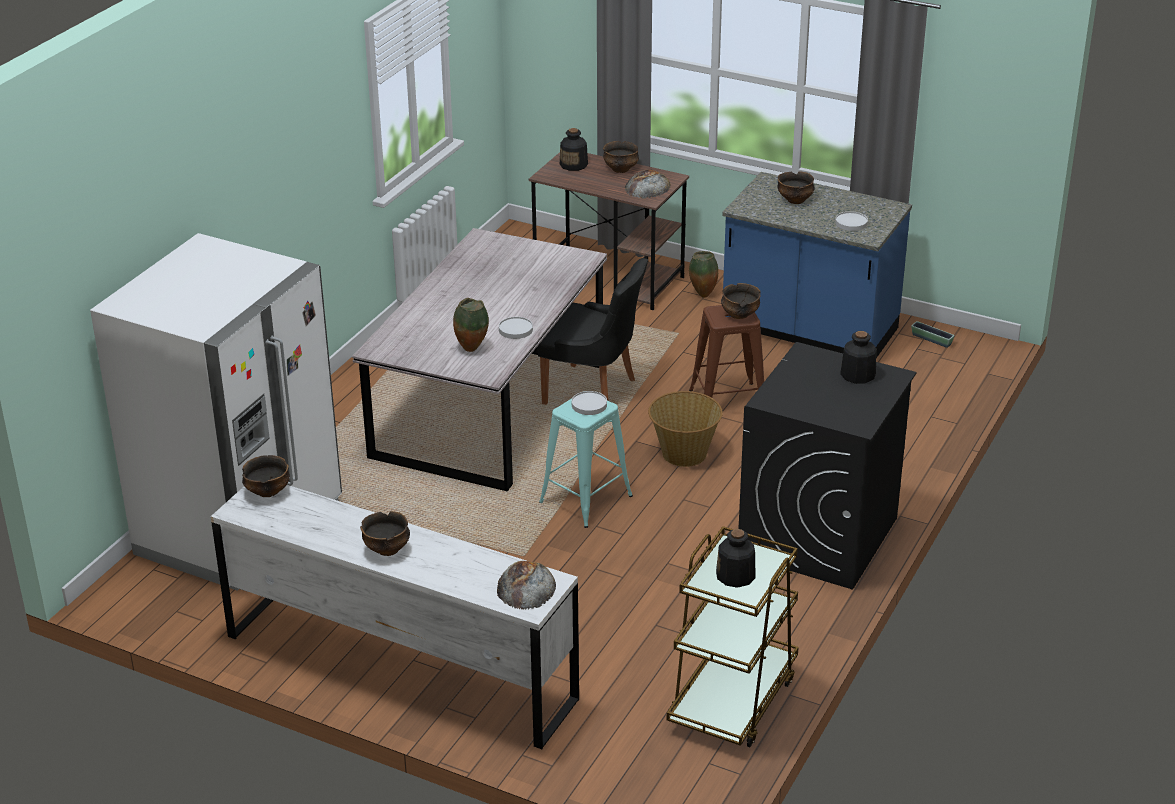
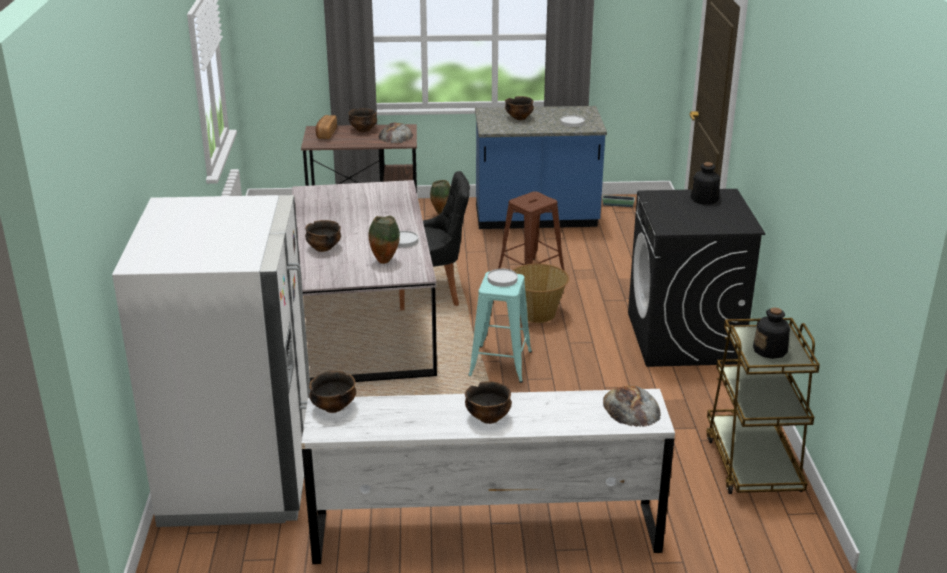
camera: 30 degrees left, 5 degrees down
bottle [560,128,588,171] -> bread [315,115,337,139]
bowl [721,283,761,319] -> bowl moved to [305,220,341,252]

